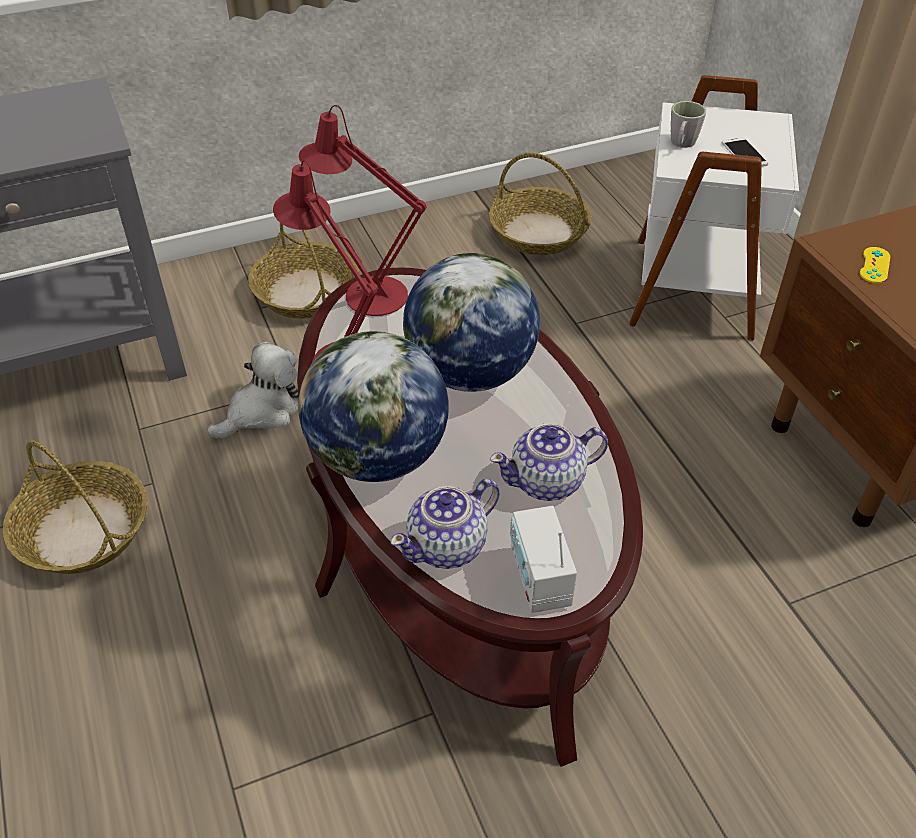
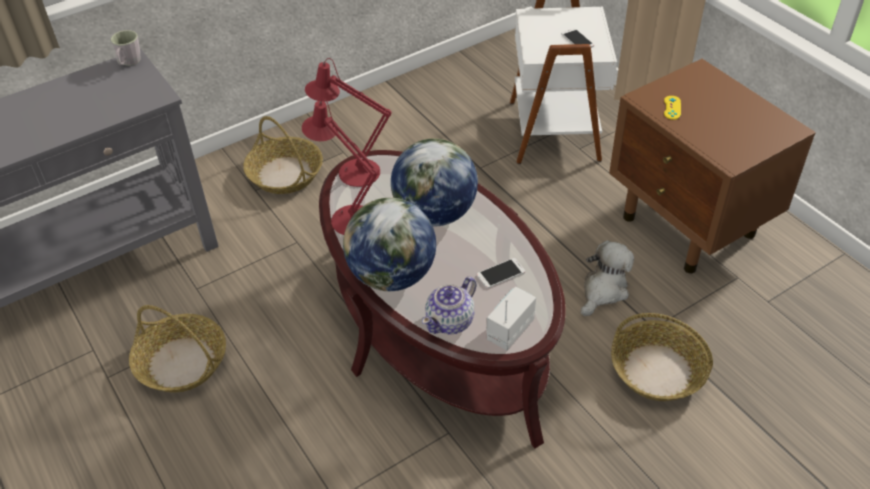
camera: 10 degrees left, 0 degrees up
plush toy [207,342,299,439] -> plush toy moved to [581,240,634,316]
basket [489,153,592,255] -> basket moved to [611,313,713,401]
teapot [490,423,608,501] -> phone [477,258,525,288]
radio [510,506,577,613] -> radio turned 60 degrees clockwise [486,287,536,350]
grey mug [671,101,706,148] -> grey mug moved to [111,30,140,66]

